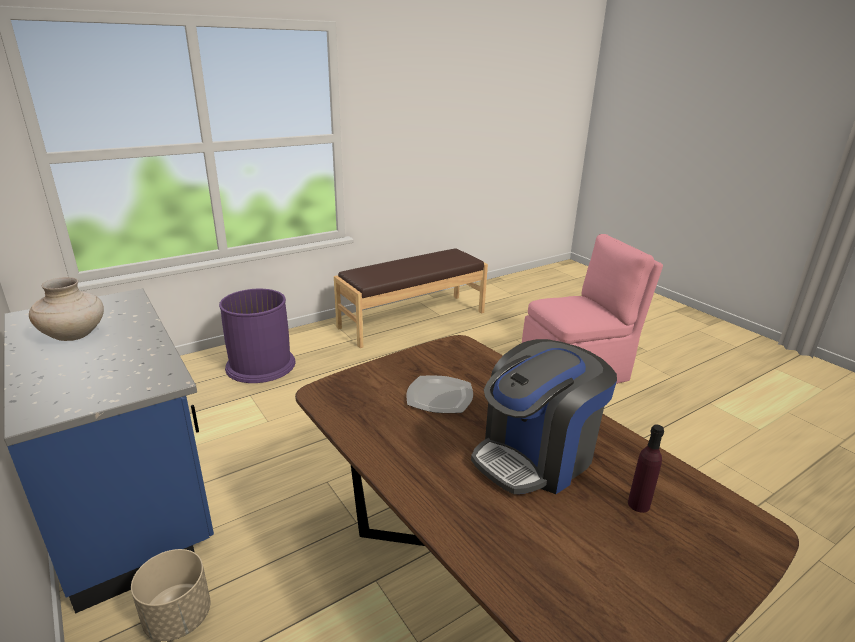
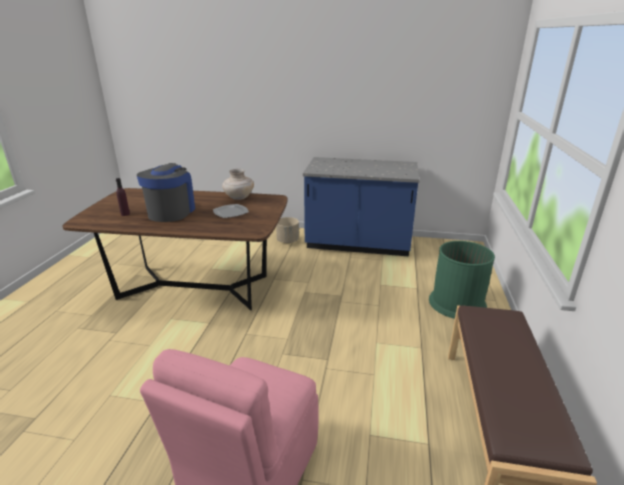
camera: 135 degrees right, 0 degrees up
beige vase [29,277,104,341] -> beige vase moved to [222,169,254,200]
purple trash can [219,289,296,383] -> green trash can [429,241,495,319]

